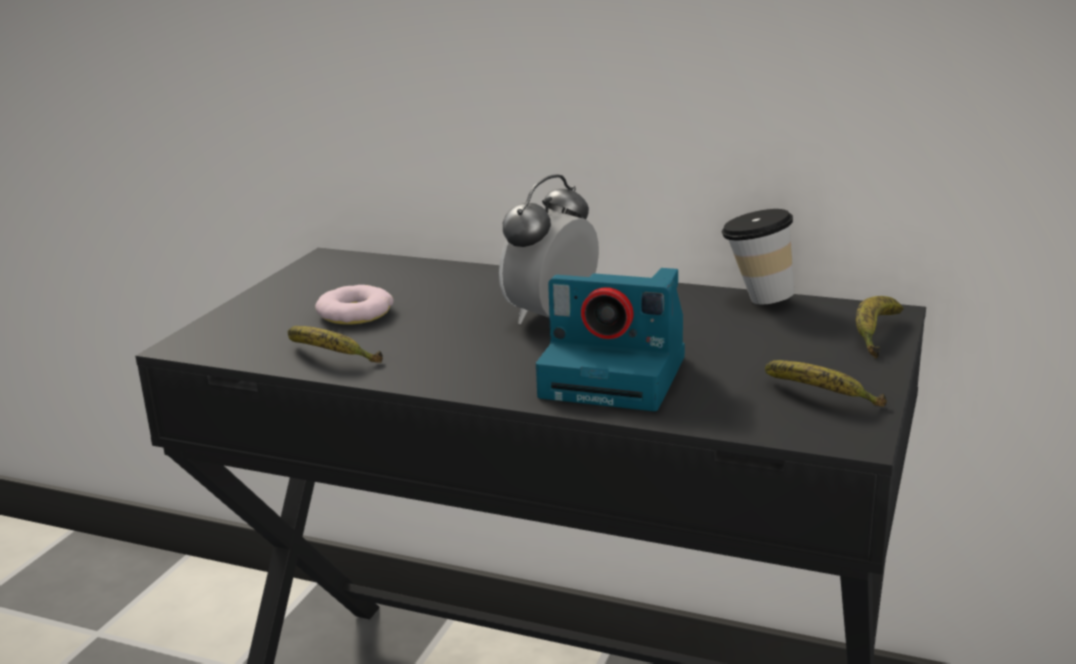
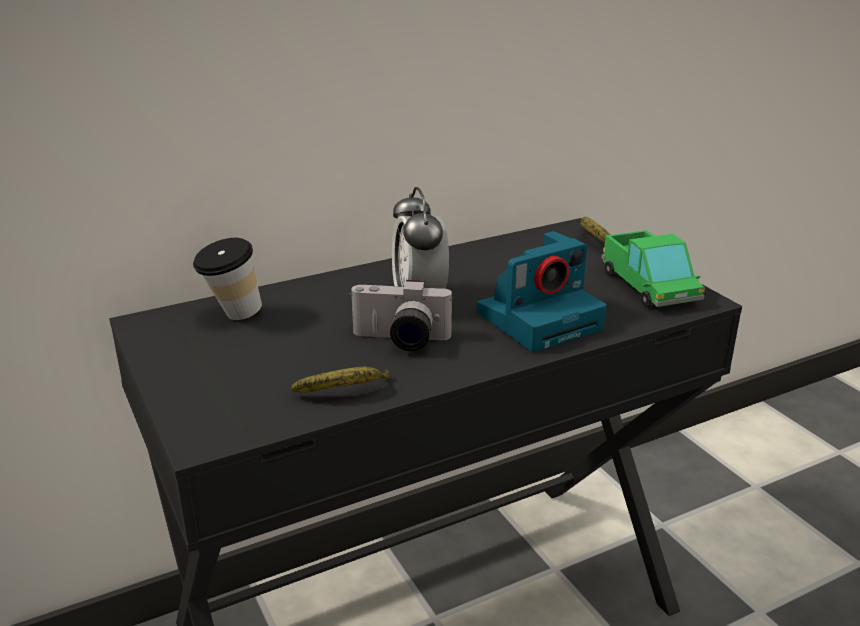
camera: 50 degrees left, 5 degrees up
donut [315,285,394,325] -> none
cup [722,209,794,304] -> cup moved to [193,238,262,320]
banana [765,360,887,407] -> toy truck [602,230,705,307]
none -> camera [349,280,454,351]

